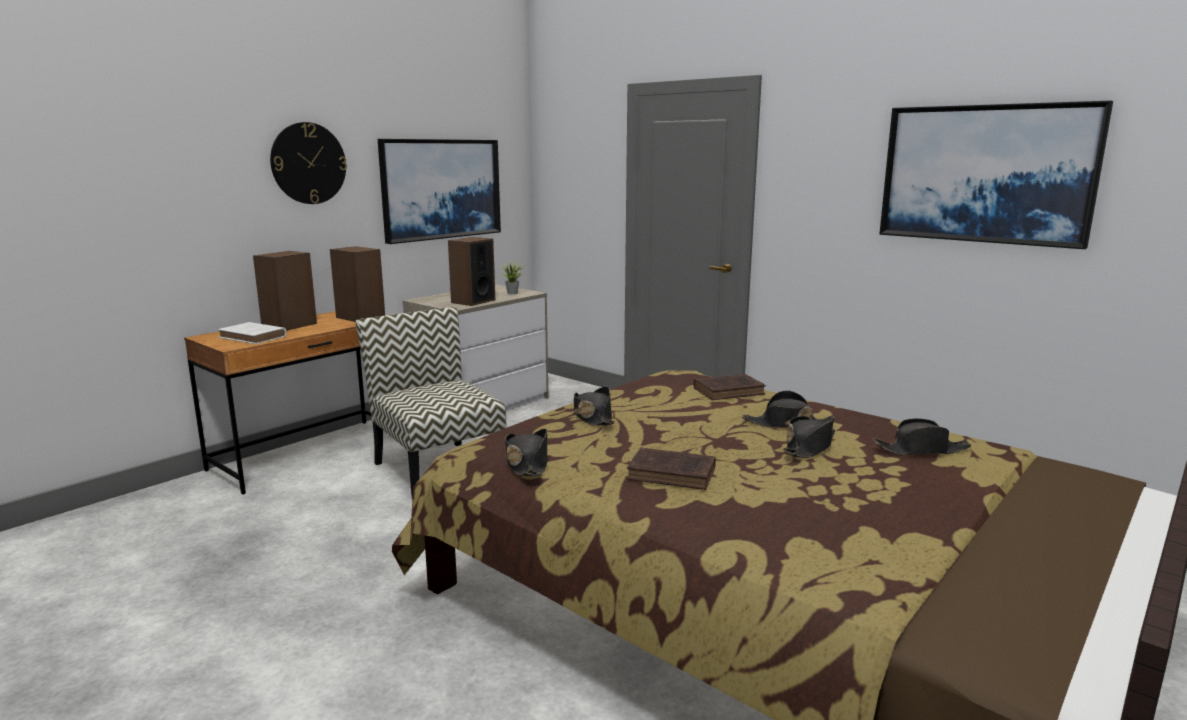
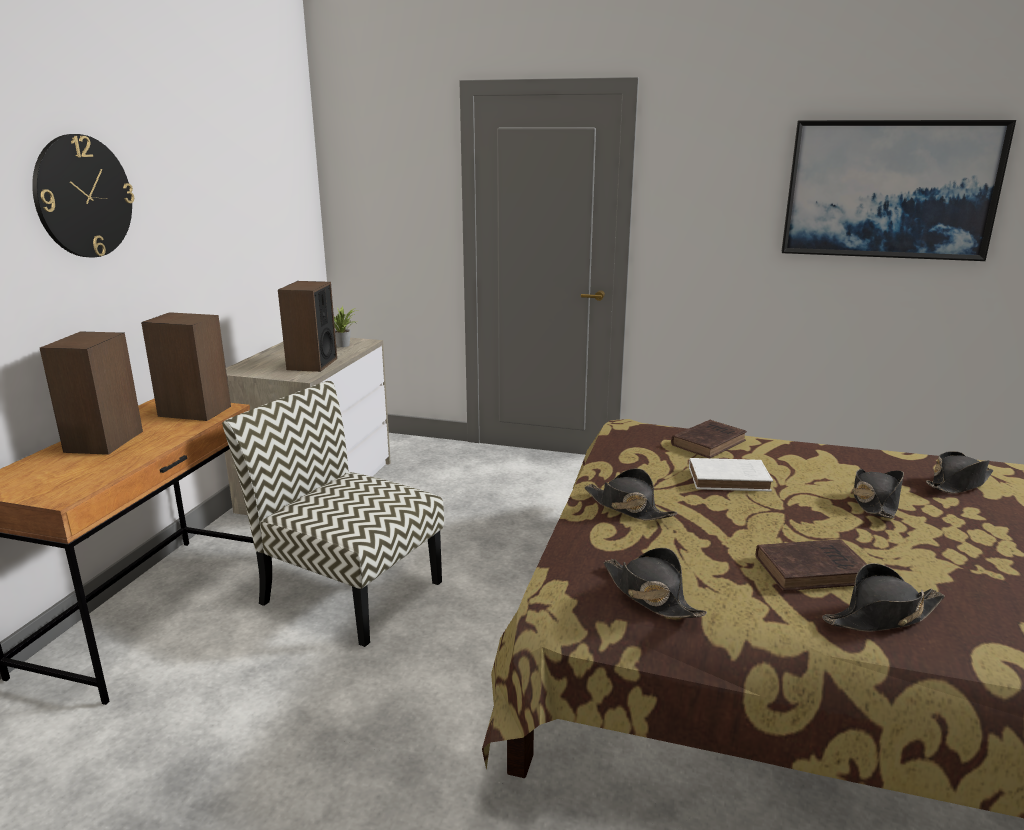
camera: 25 degrees left, 5 degrees up
white book [218,322,287,344] -> white book moved to [689,458,773,492]
picture [378,139,501,244] -> none
black hat [742,390,835,427] -> black hat moved to [823,563,945,632]

